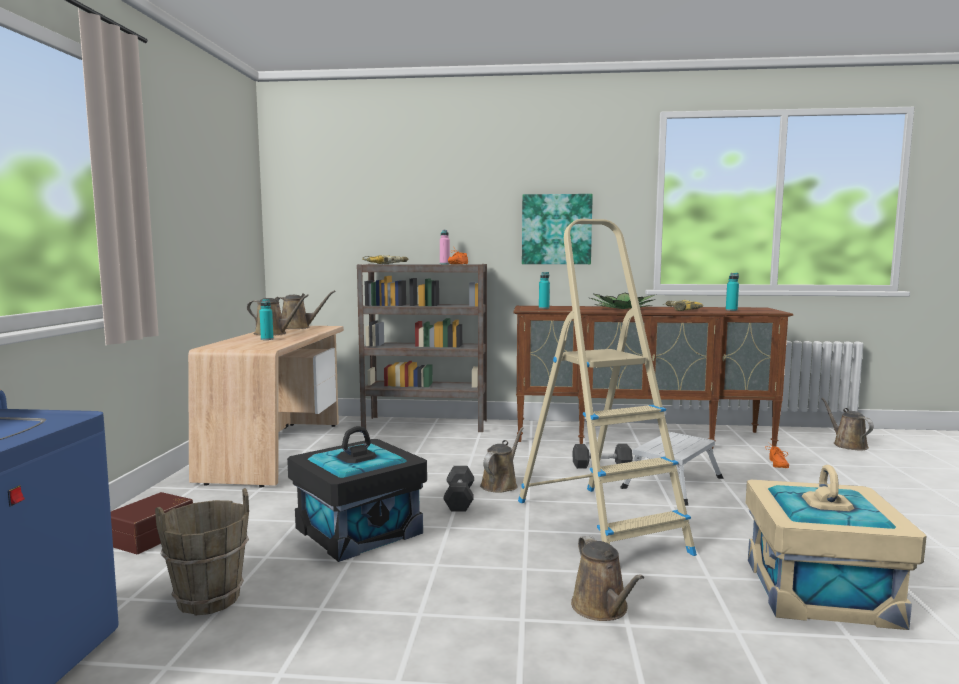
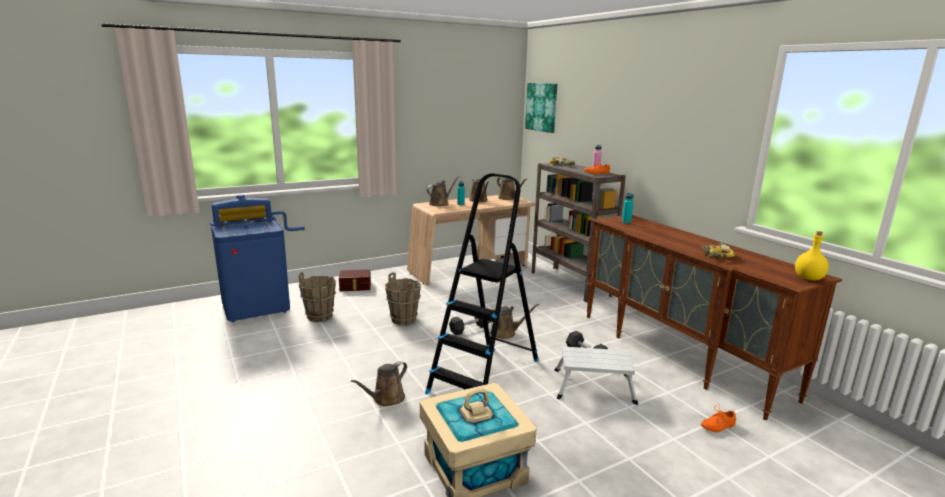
camera: 55 degrees right, 10 degrees up
black storage box [287,426,427,562] -> brown bucket [385,272,421,325]
beige step ladder [518,219,697,556] -> black step ladder [425,173,539,394]
picture [522,194,593,264] -> picture moved to [525,83,557,133]
potted plant [590,293,656,309] -> none
turquoise bottle [726,273,739,311] -> none
brown watering can [821,398,874,450] -> brown watering can moved to [427,176,459,206]
none -> yellow bottle [795,231,829,280]

